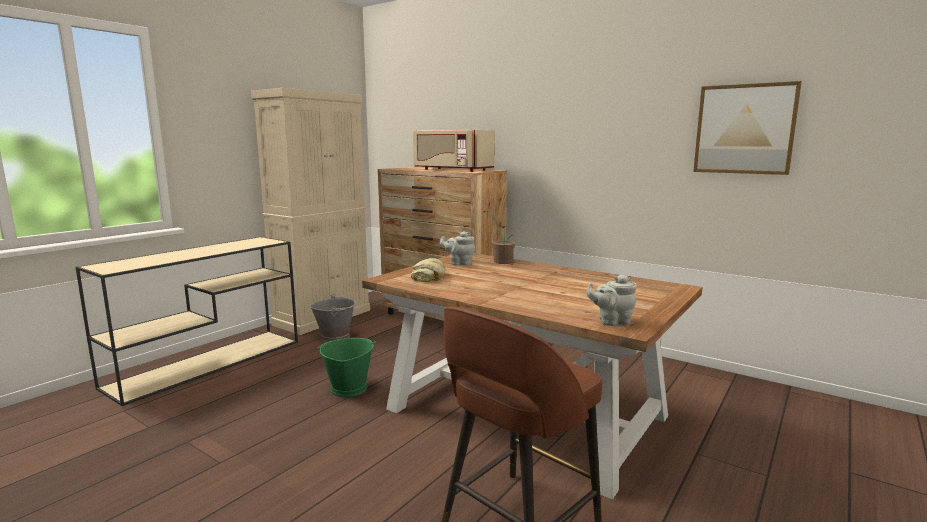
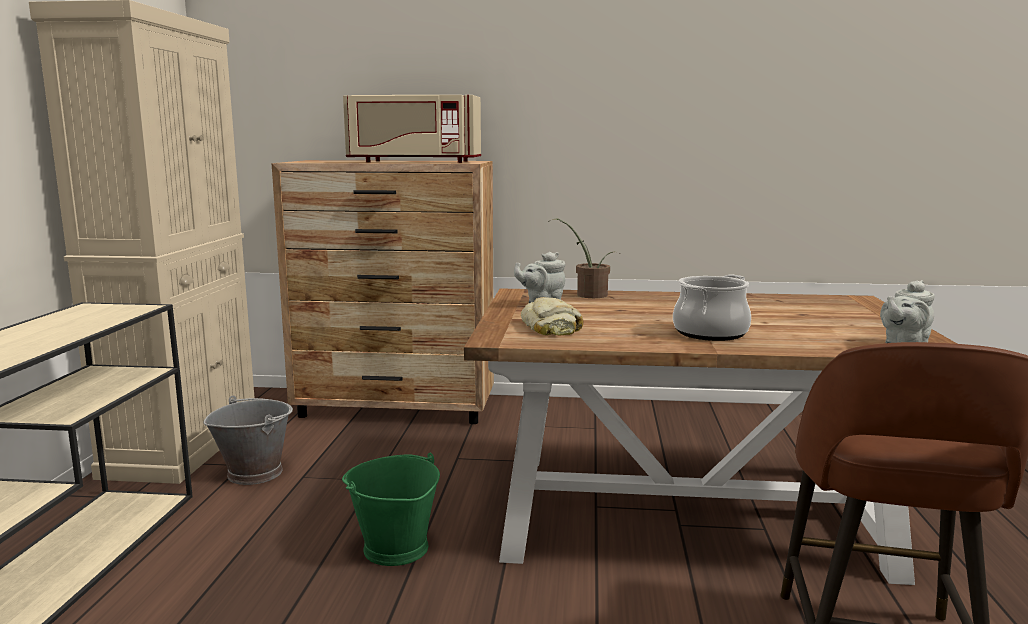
camera: 30 degrees left, 0 degrees up
picture [693,81,802,175] -> none
none -> cooking pot [673,275,751,341]

